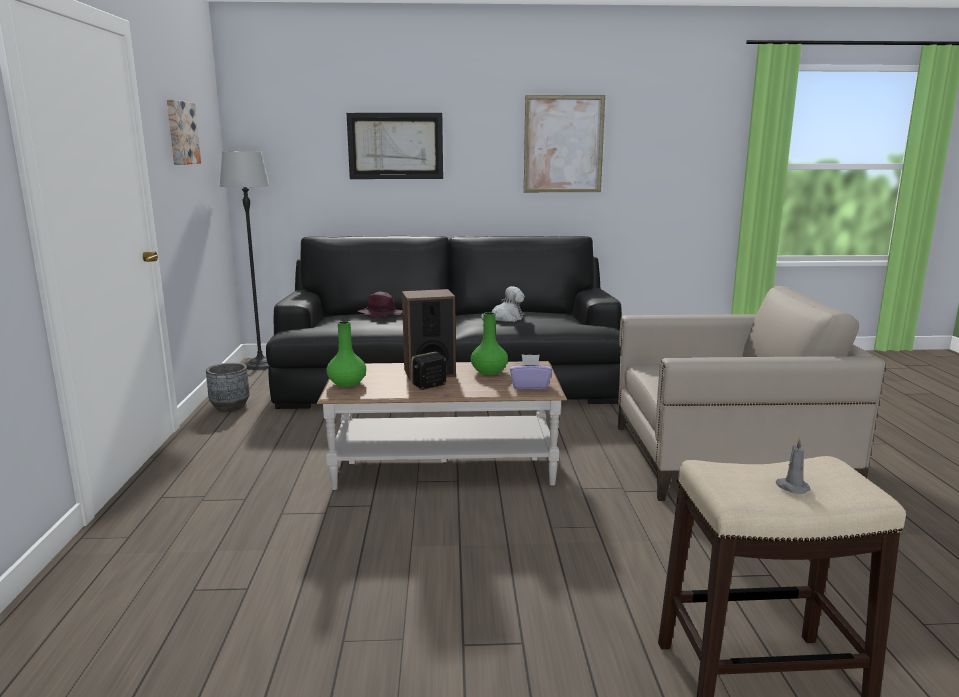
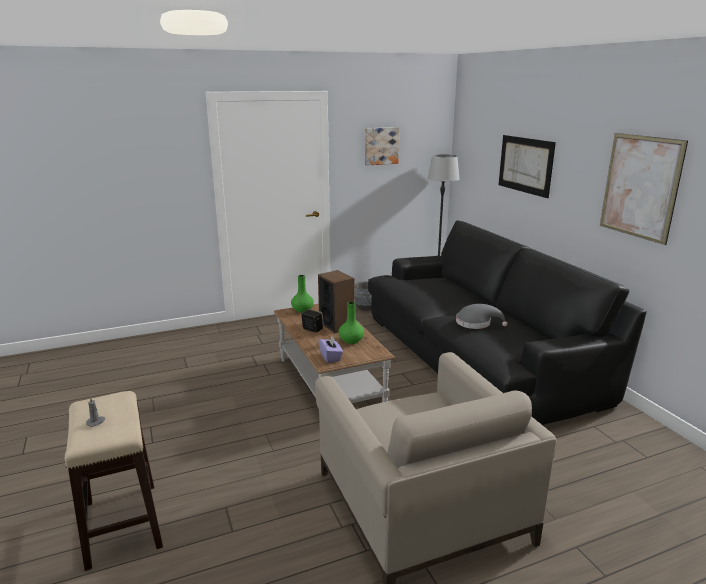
camera: 70 degrees right, 5 degrees up
purple hat [357,291,403,318] -> none
plush toy [481,286,525,322] -> grey hat [456,304,508,329]

